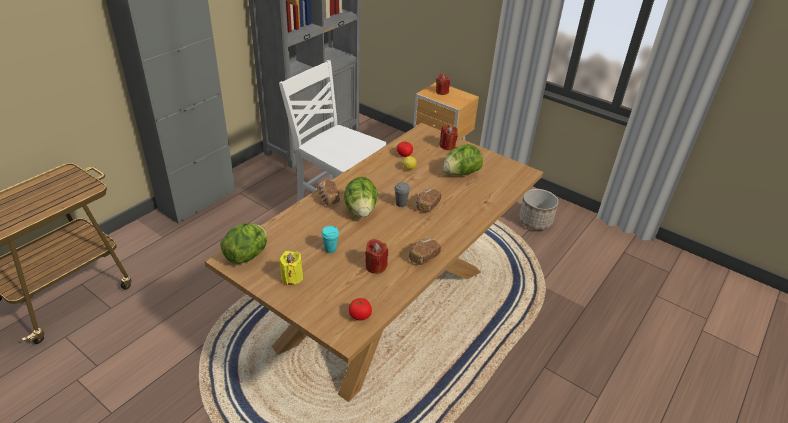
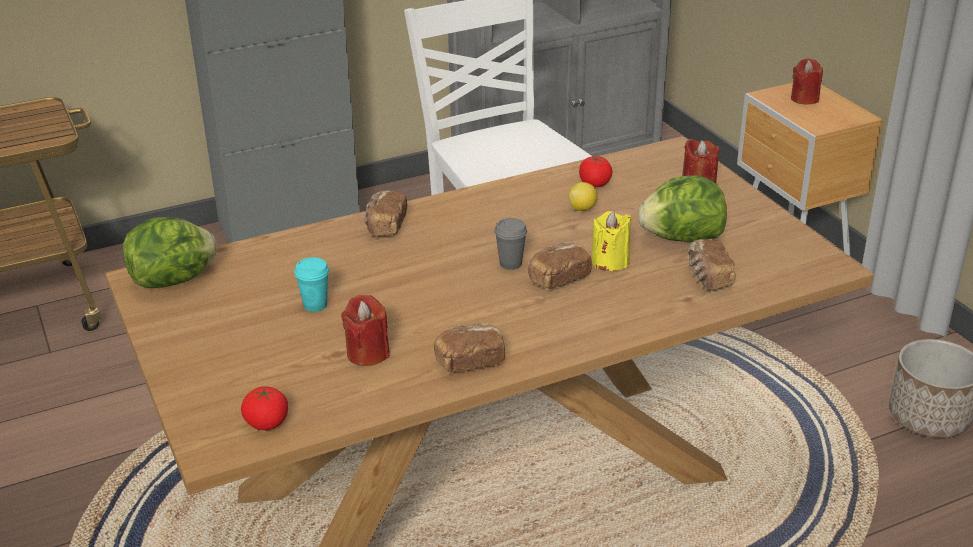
camera: 30 degrees right, 5 degrees down
yellow candle [279,251,303,285] -> yellow candle moved to [591,211,632,271]
lettuce [344,177,378,217] -> none
none -> bread [688,239,736,291]

